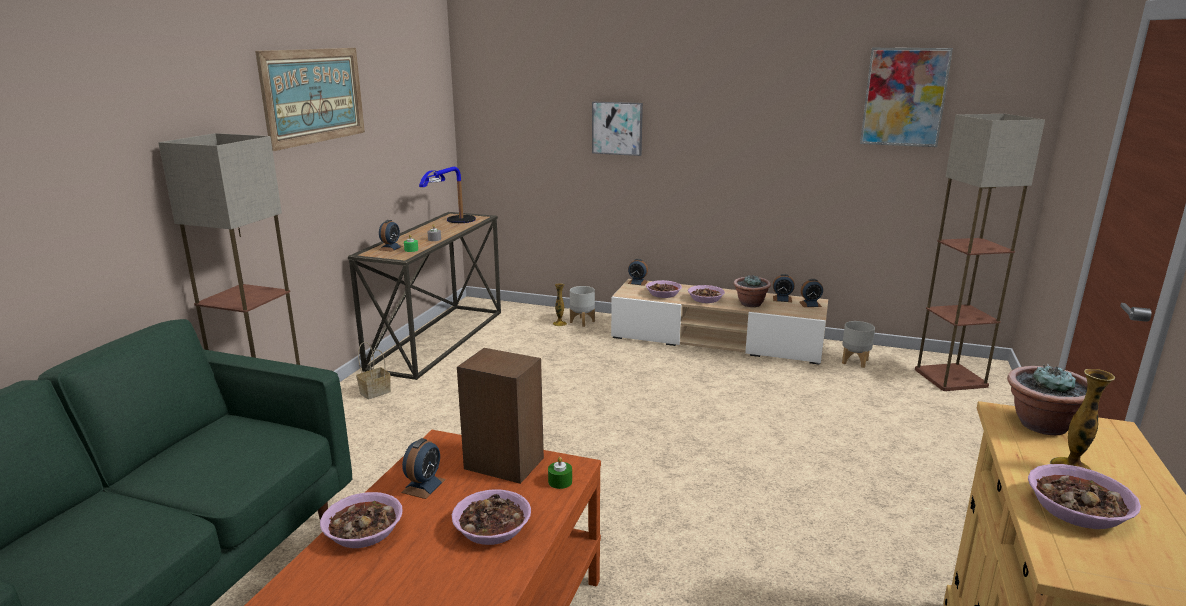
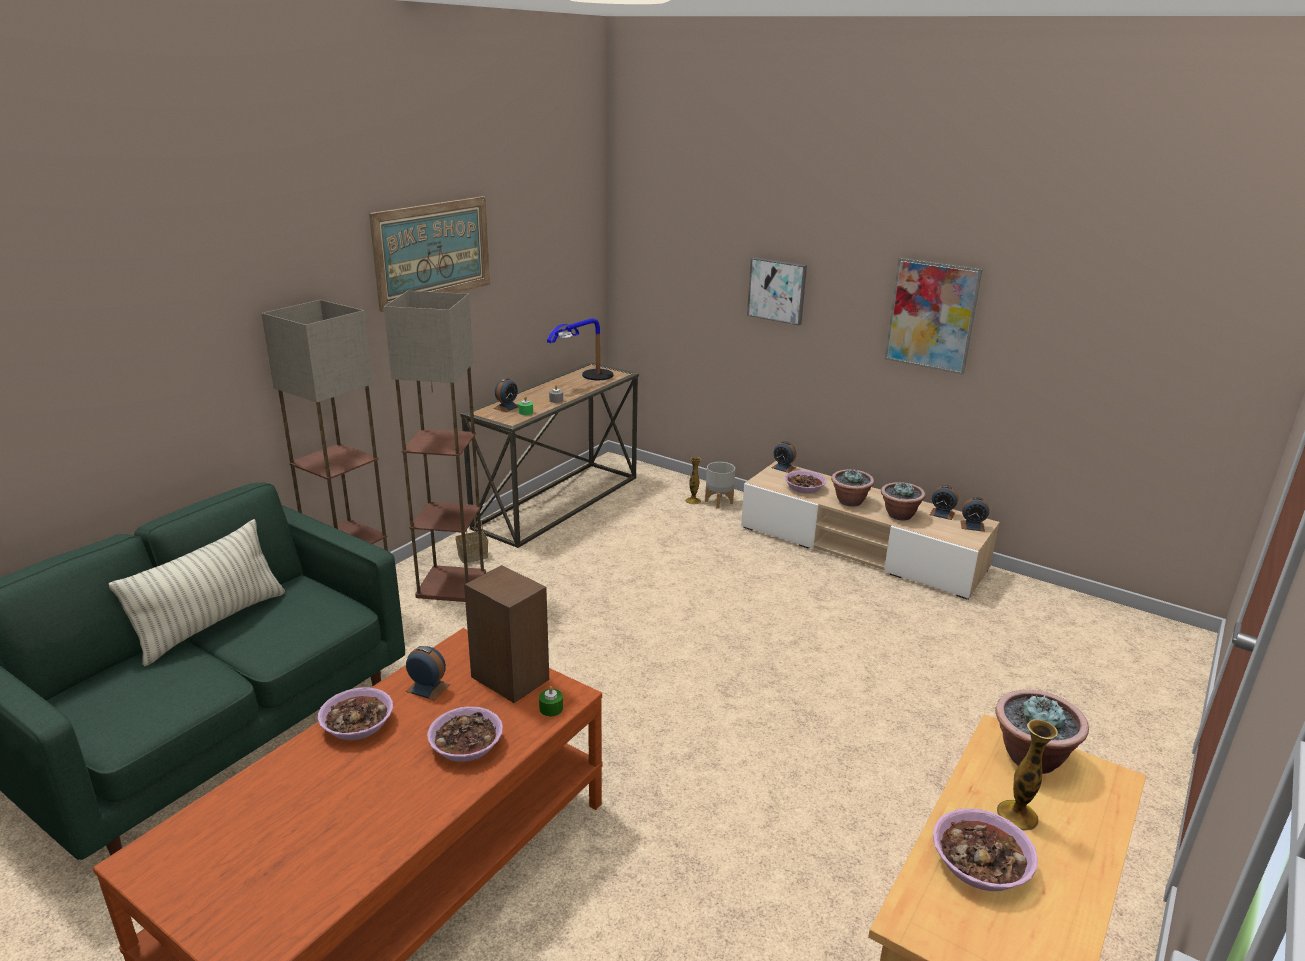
camera: 15 degrees right, 5 degrees up
alarm clock [401,438,446,499] -> alarm clock turned 105 degrees counterclockwise [406,646,450,701]
bowl [688,285,725,303] -> potted plant [831,469,874,506]
grey planter [842,321,875,368] -> none
picture [860,48,953,147] -> picture moved to [885,258,983,375]
floor lamp [915,114,1045,391] -> floor lamp moved to [384,291,486,602]
none -> pillow [109,519,285,667]

